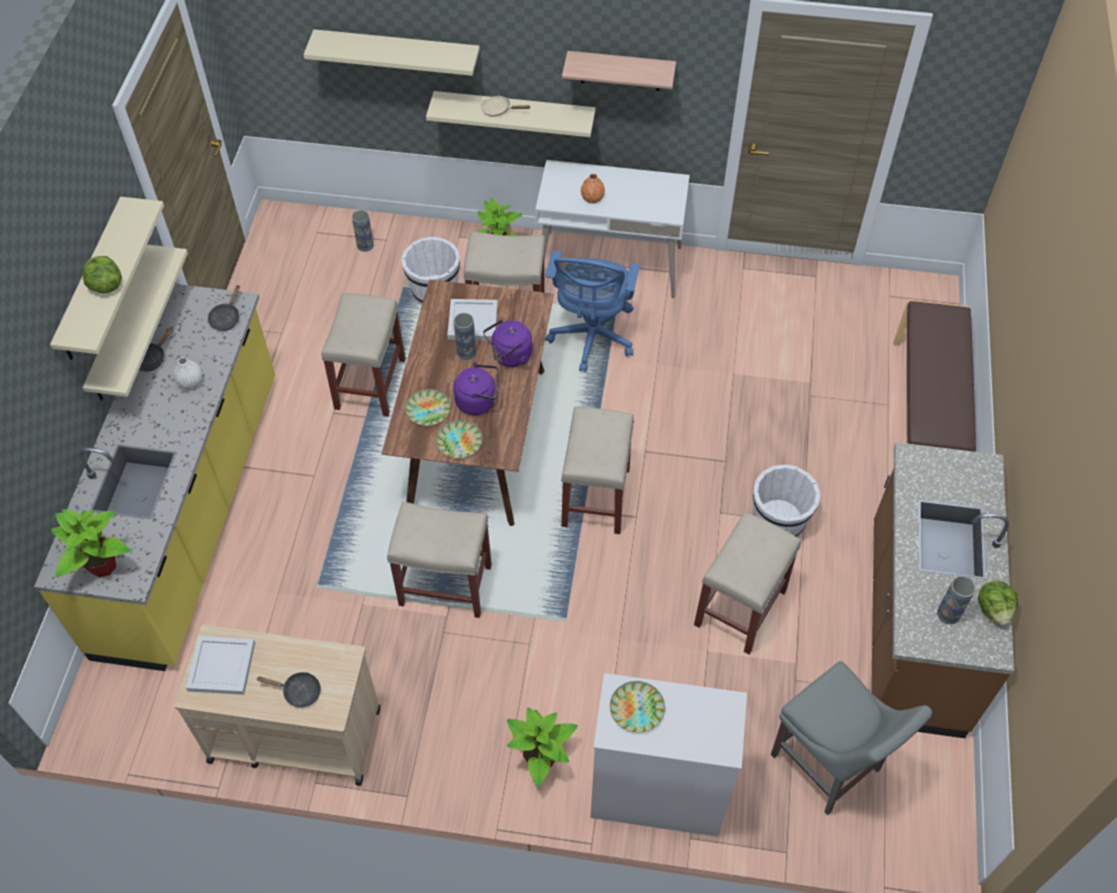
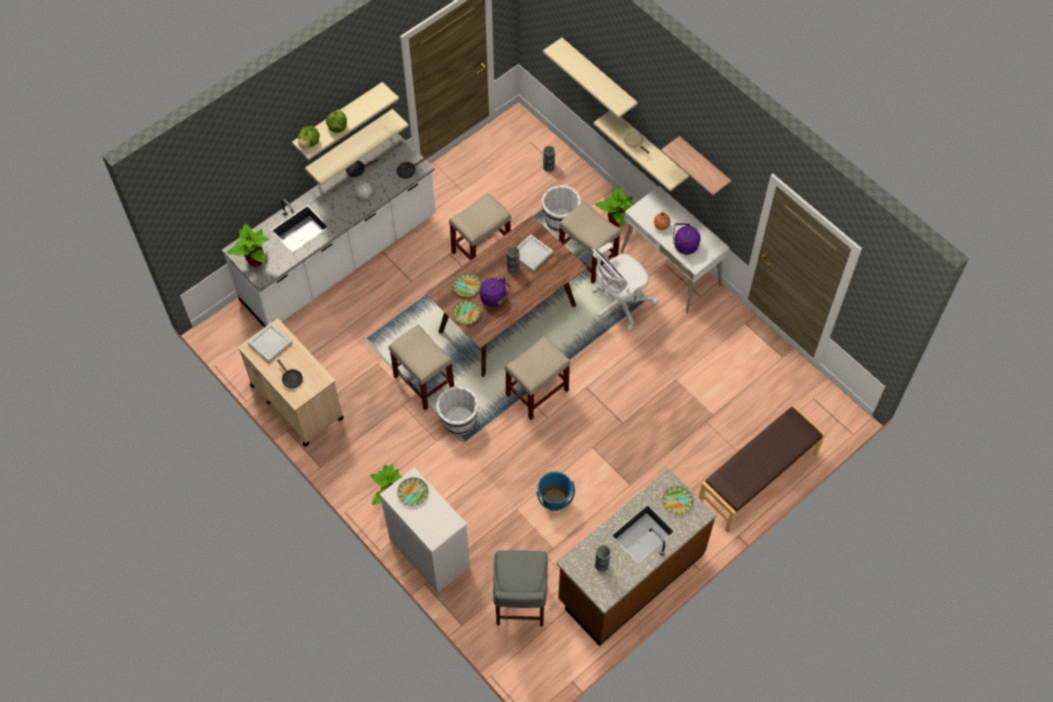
camera: 40 degrees right, 5 degrees up
yellow counter [34,284,275,671] -> white counter [222,134,436,327]
purple kettle [483,320,533,367] -> purple kettle moved to [673,223,701,255]
blue office chair [545,250,640,372] -> white office chair [592,242,658,330]
beige stool [694,511,801,655] -> blue bucket [536,471,575,511]
white bucket [753,464,820,537] -> white bucket moved to [436,386,479,435]
lettuce [978,581,1018,625] -> lettuce moved to [298,126,320,148]
none -> plate [662,486,693,515]

